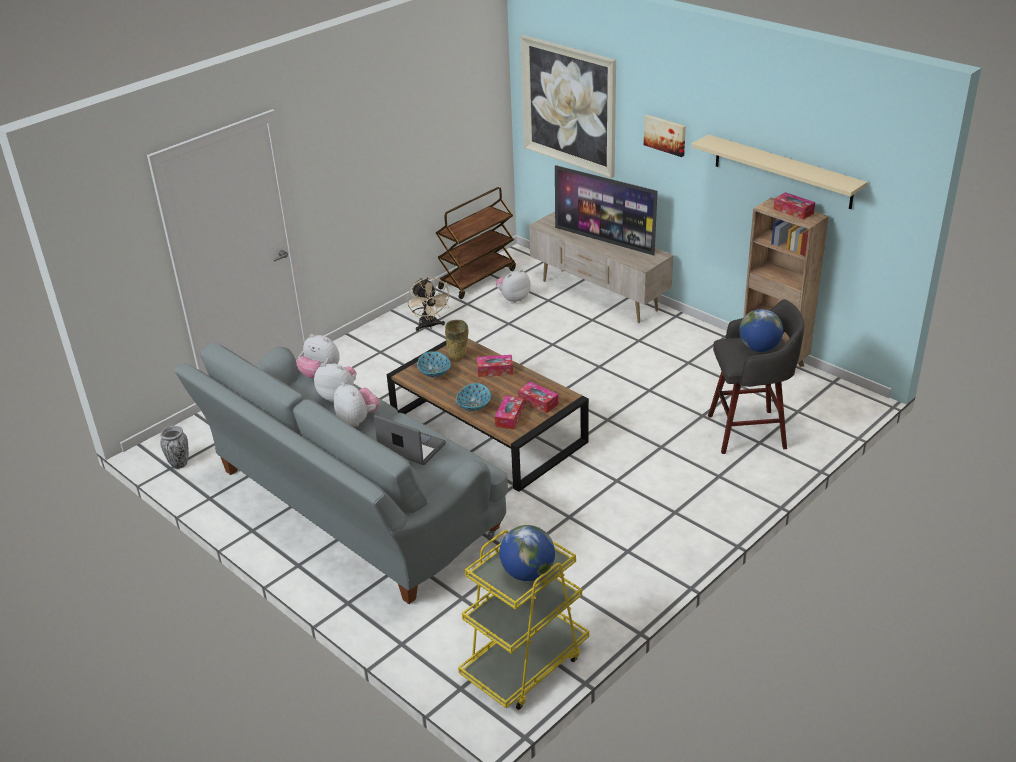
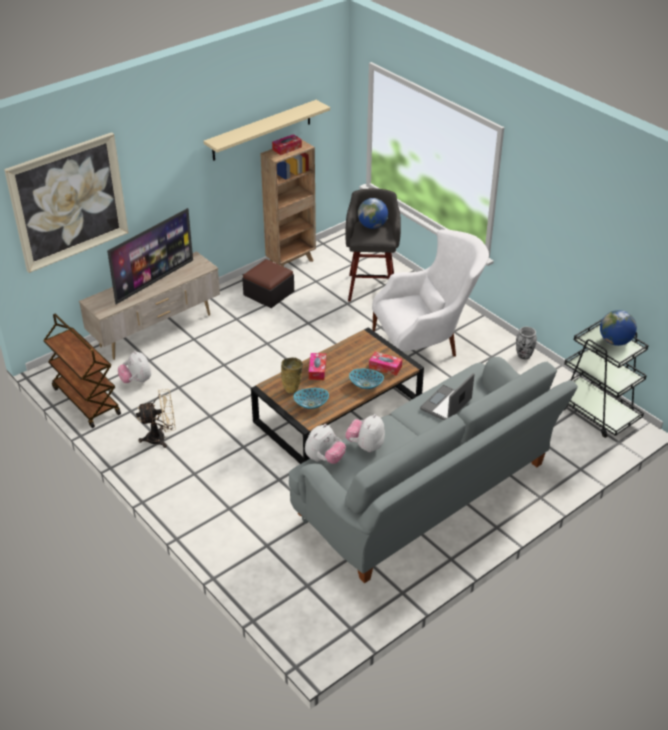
camera: 85 degrees left, 5 degrees up
vase [160,426,189,469] -> vase moved to [516,327,537,359]
plush toy [334,382,380,427] -> none
yellow cart [458,524,589,710] -> black cart [564,319,649,438]
tissue box [518,382,558,413] -> none
picture [644,115,686,157] -> none
none -> ottoman [242,259,294,308]
none -> white armchair [372,229,489,357]

